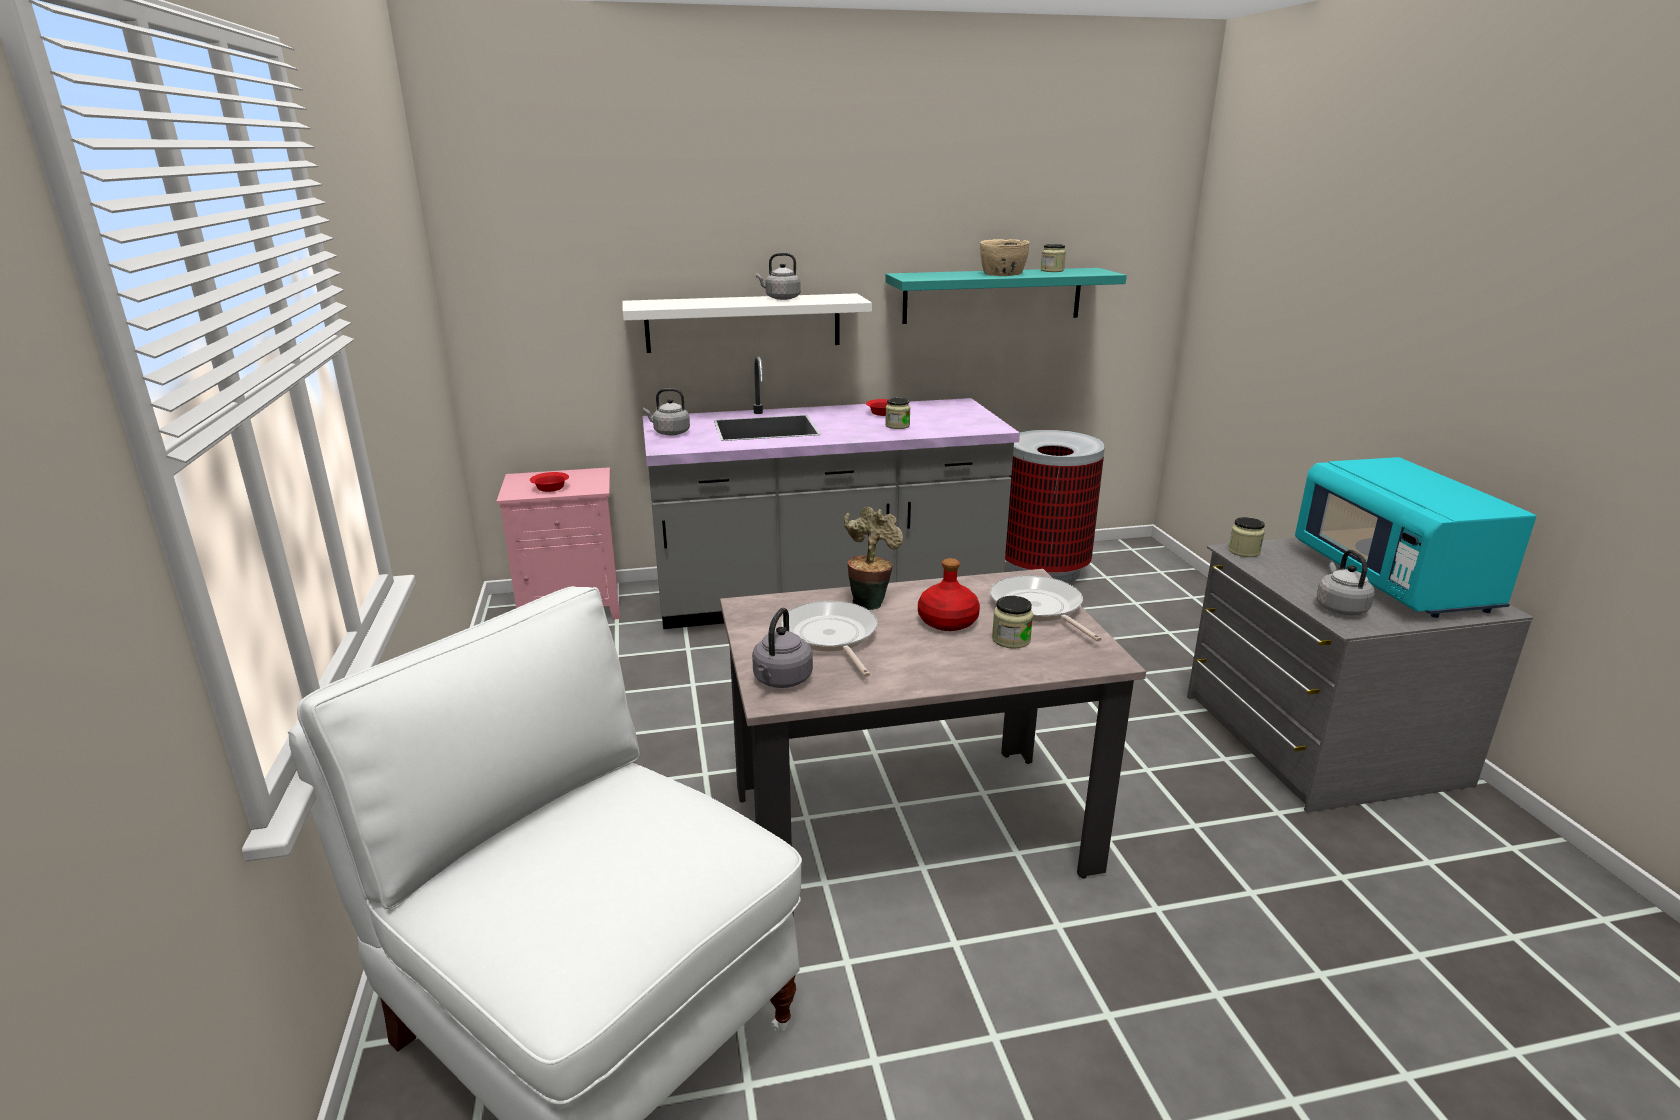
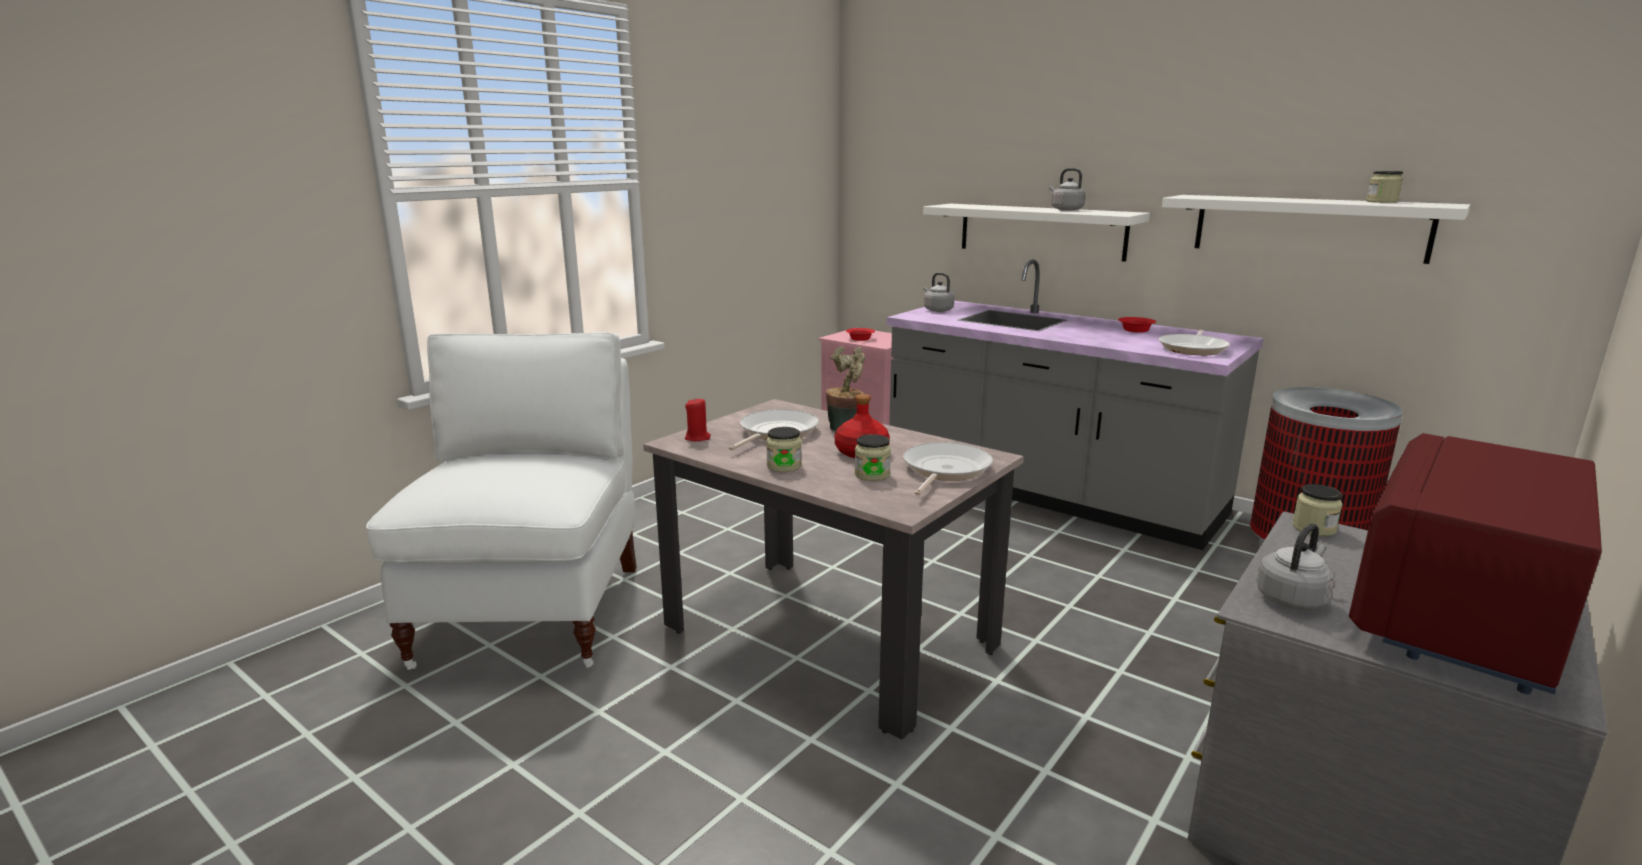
camera: 50 degrees right, 5 degrees down
grey kettle [752,608,813,688] -> red candle [685,398,711,441]
turquoise shelf [885,268,1127,324] -> white shelf [1162,195,1470,264]
jar [885,398,911,429] -> jar moved to [766,427,802,472]
beige bowl [980,239,1029,276] -> none
turquoise microwave [1295,457,1536,618] -> red microwave [1349,433,1602,694]
none -> frying pan [1159,330,1230,355]

